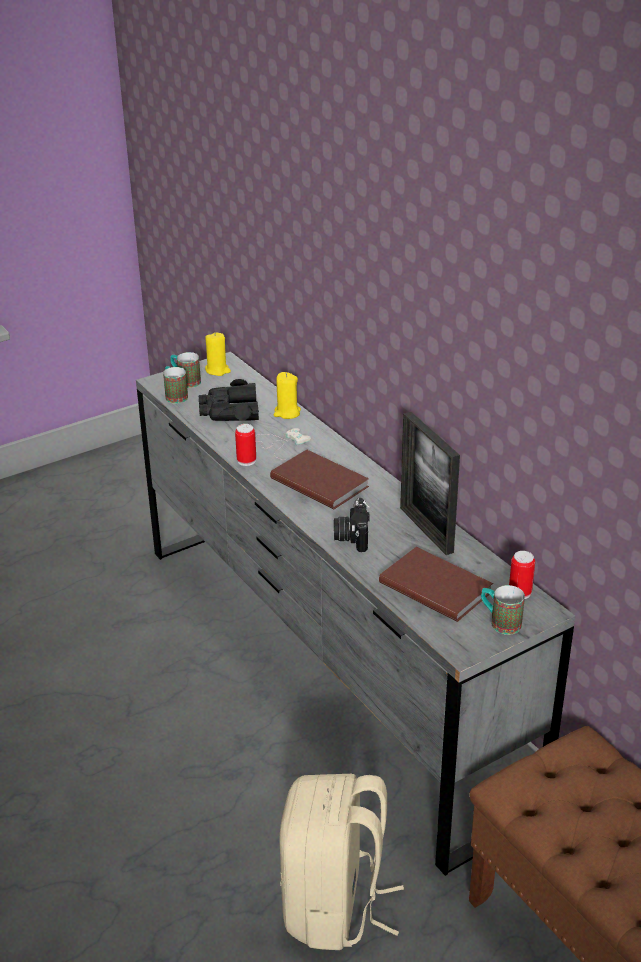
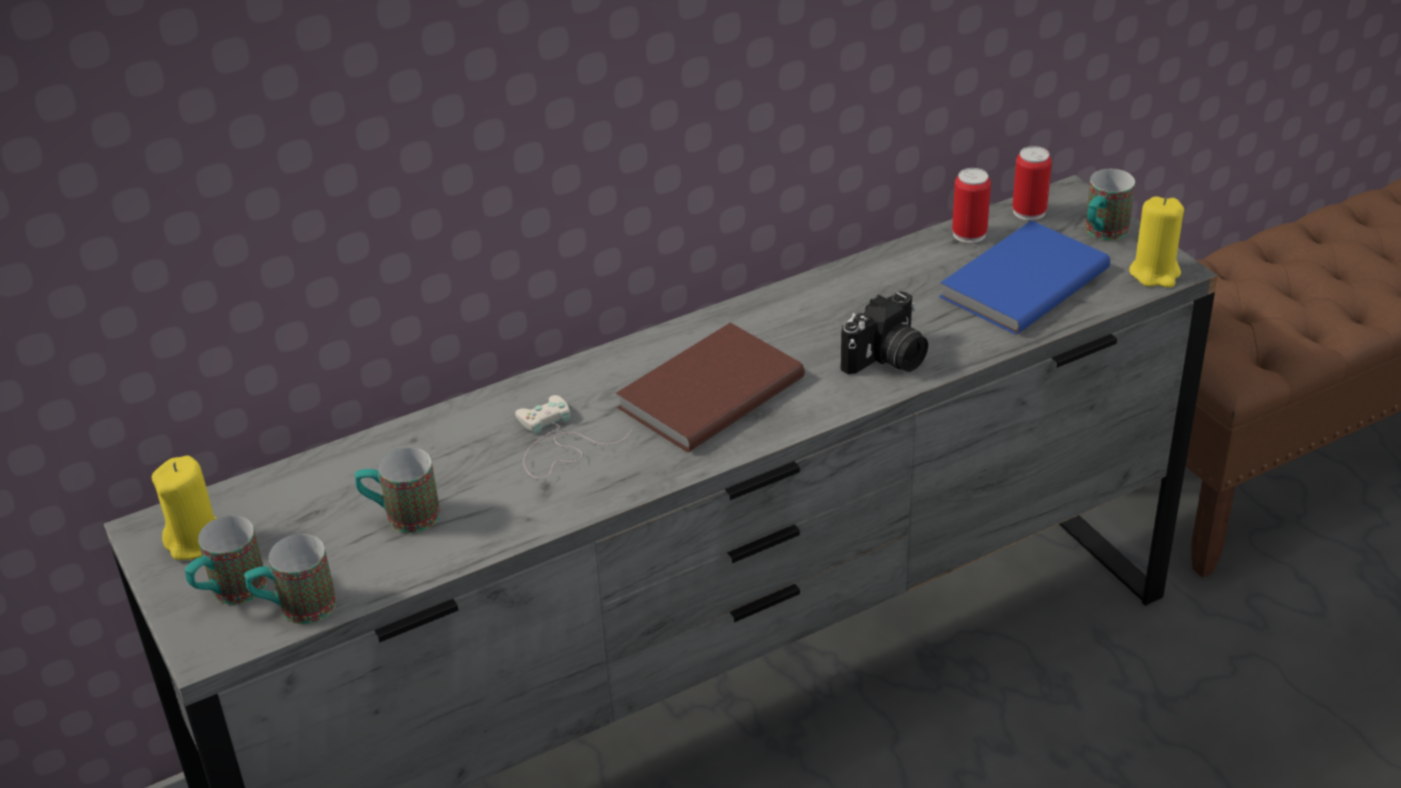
camera: 85 degrees left, 5 degrees up
black binoculars [199,379,259,421] -> mug [355,447,440,533]
can [235,424,256,466] -> can moved to [952,168,991,243]
yellow candle [274,372,301,419] -> yellow candle moved to [1129,197,1184,288]
beige backpack [280,774,404,950] -> none
camera [334,498,370,552] -> camera turned 45 degrees counterclockwise [841,292,928,374]
brown book [379,547,493,622] -> blue book [939,220,1110,335]
picture frame [400,412,460,555] -> none

